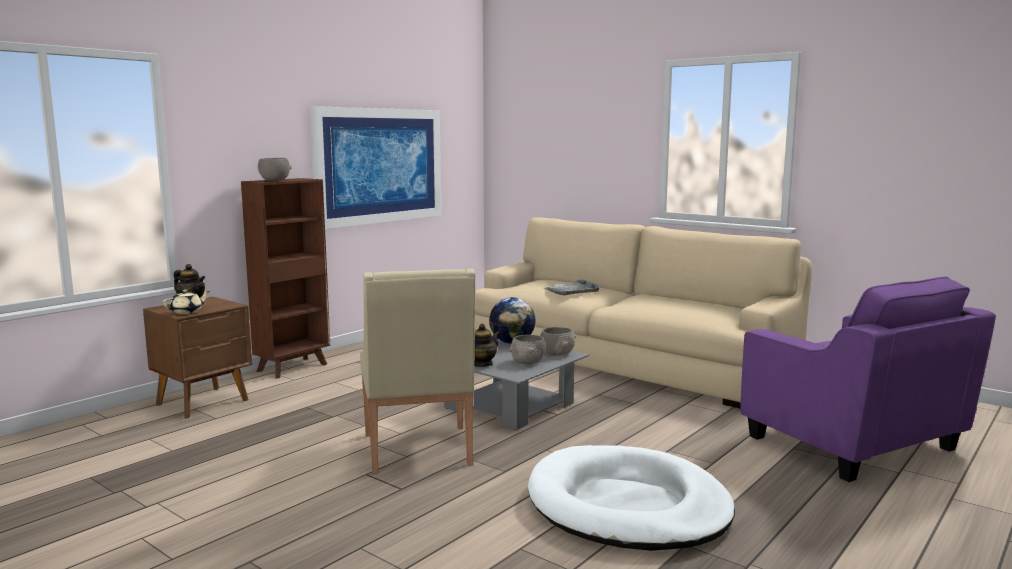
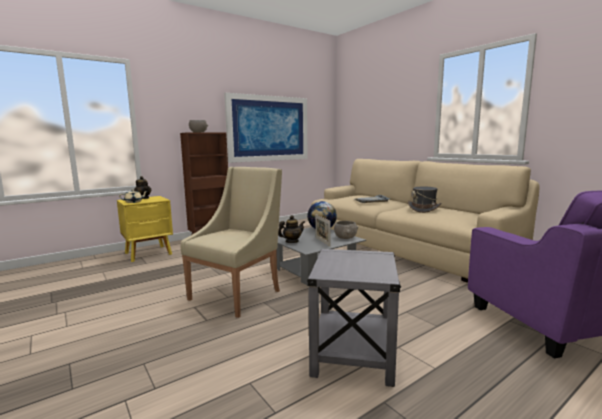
camera: 15 degrees right, 0 degrees up
brown nightstand [143,297,252,418] -> yellow nightstand [117,196,173,262]
beige armchair [360,269,475,474] -> beige armchair turned 150 degrees counterclockwise [180,167,282,318]
grey bowl [509,335,546,364] -> picture frame [315,214,331,247]
white dog bed [528,445,735,551] -> grey side table [307,249,401,387]
none -> grey hat [408,187,441,213]

